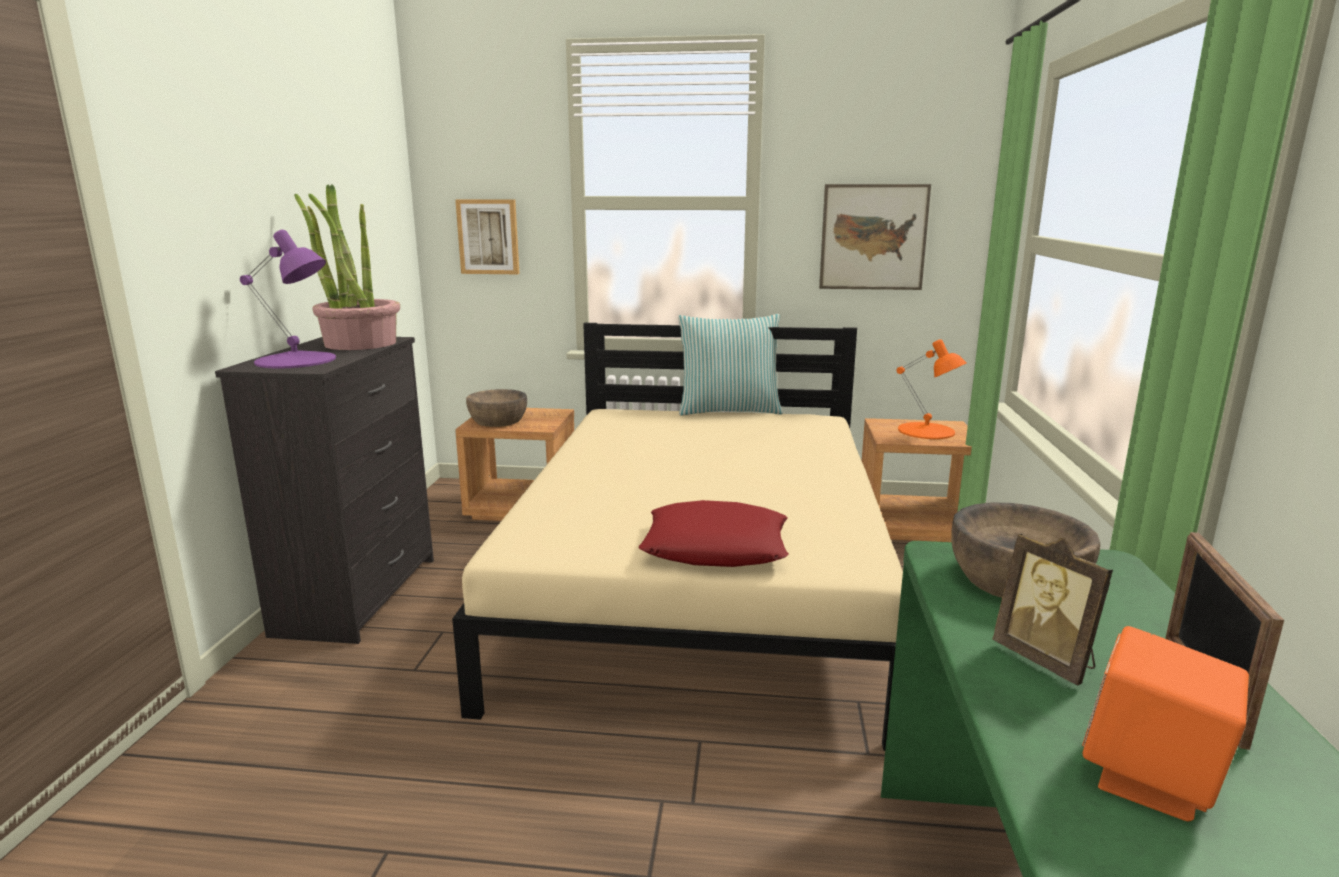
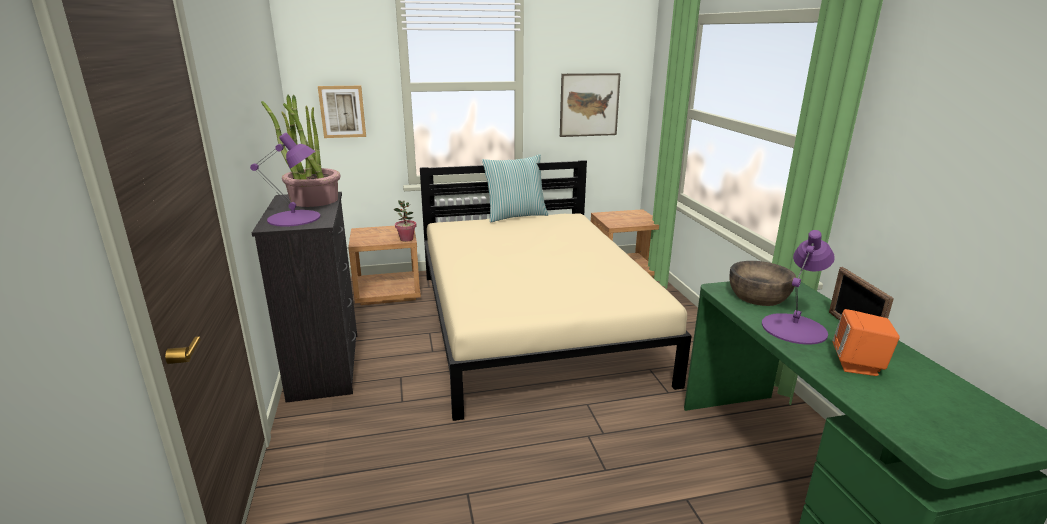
camera: 20 degrees left, 5 degrees up
brown bowl [466,389,527,427] -> none
red pillow [639,500,789,567] -> none
orange table lamp [896,339,967,439] -> none
picture frame [992,533,1113,685] -> purple table lamp [762,230,835,345]
none -> potted plant [393,200,416,242]

